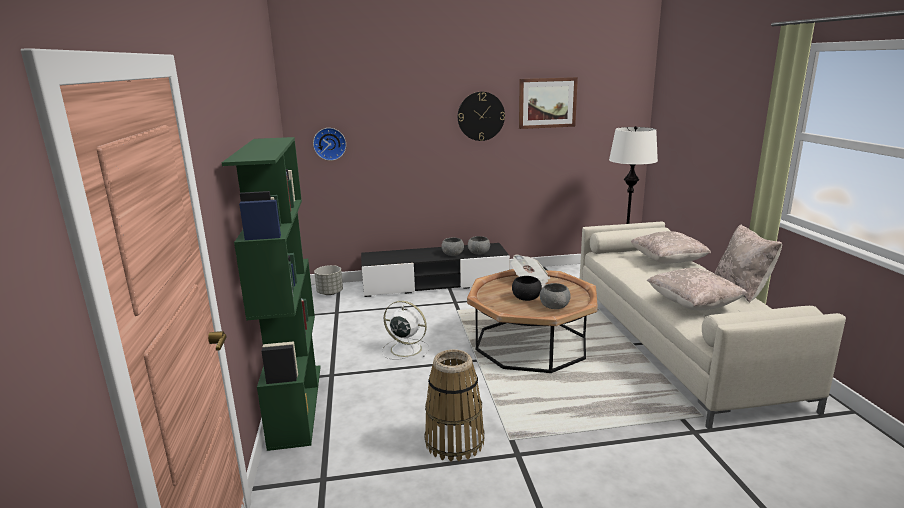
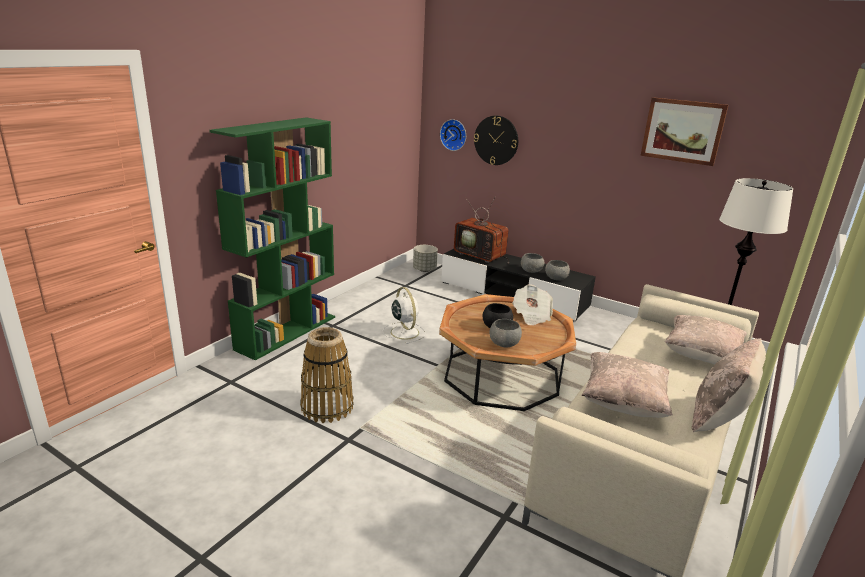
camera: 40 degrees right, 5 degrees up
wall clock [458,92,505,141] -> wall clock moved to [474,116,518,165]
none -> television [454,197,509,264]

